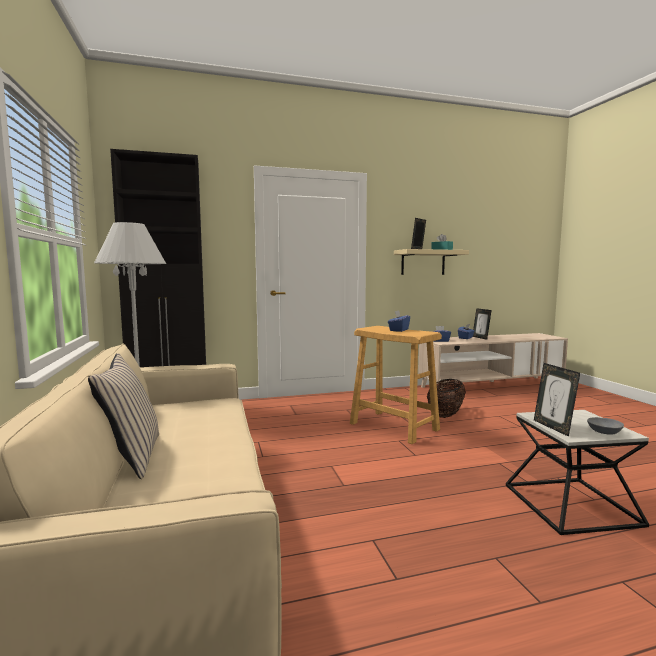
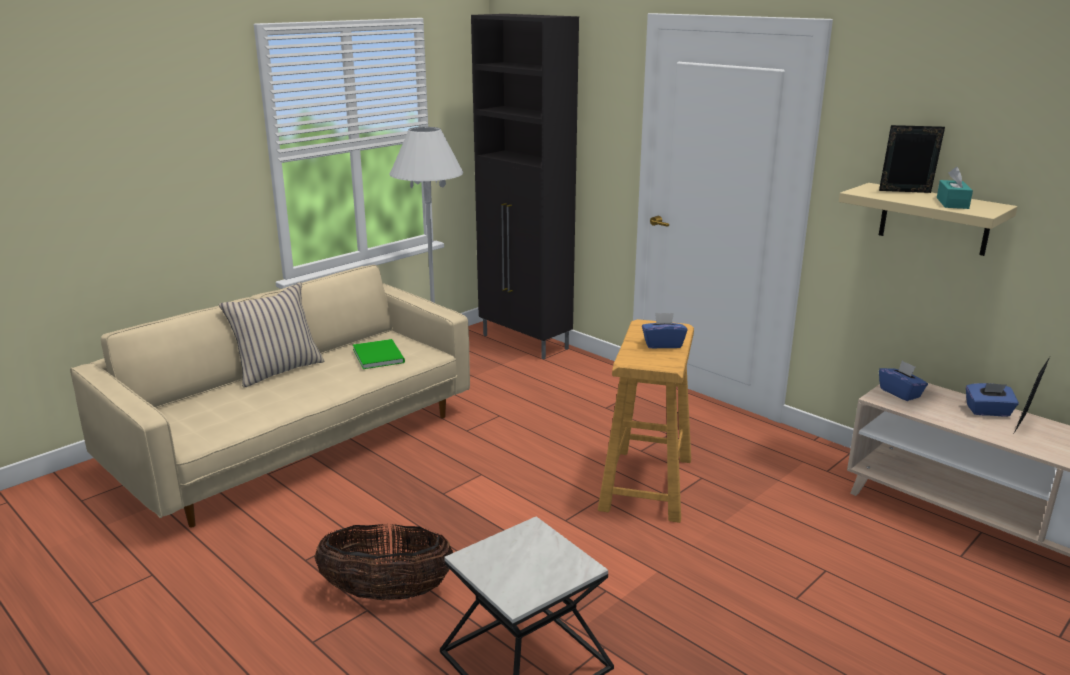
camera: 60 degrees right, 15 degrees up
basket [427,379,466,418] -> basket moved to [314,524,453,600]
picture frame [534,363,580,437] -> none
grey bowl [587,417,624,435] -> none
none -> green book [353,339,405,369]

